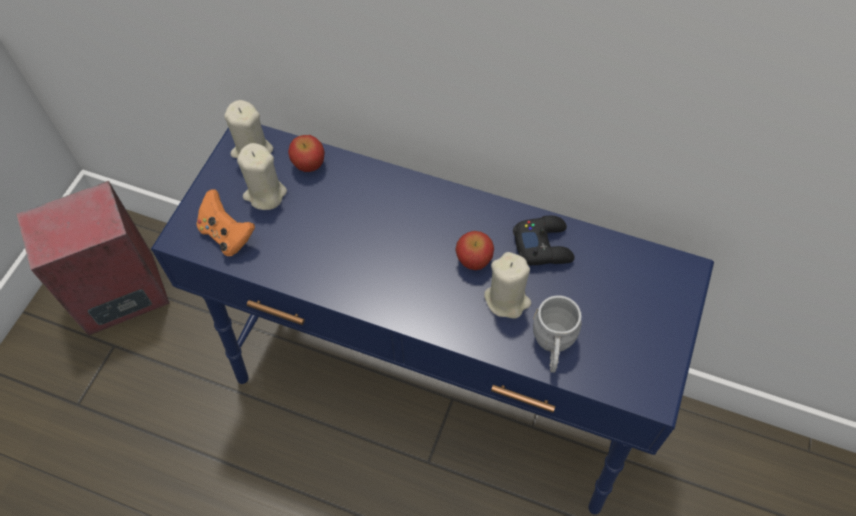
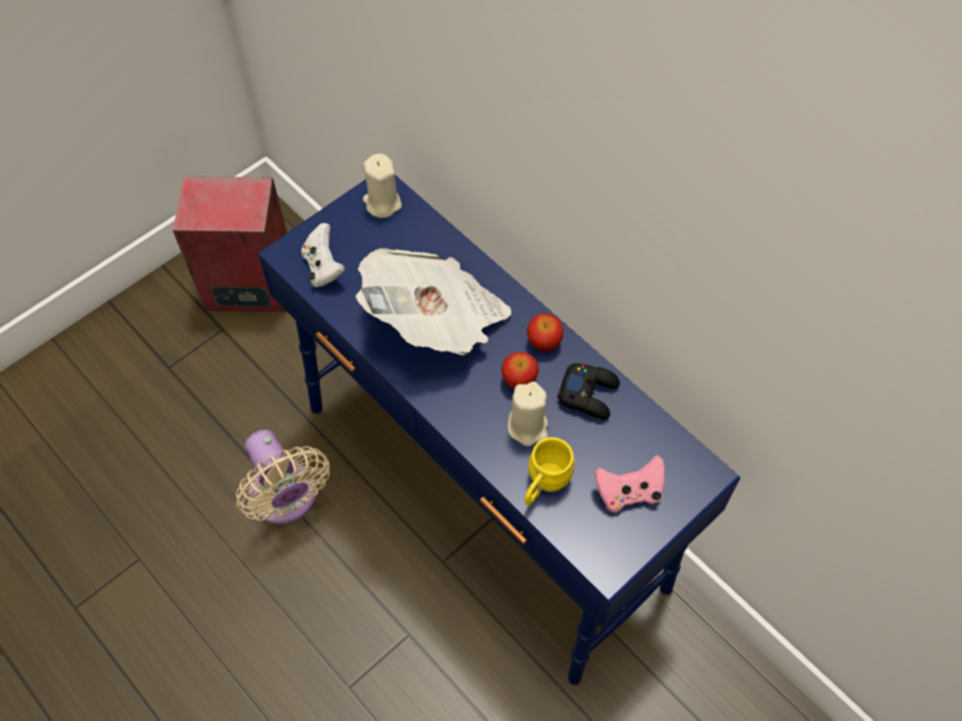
camera: 25 degrees right, 0 degrees up
orange game controller [197,189,255,256] -> white game controller [301,223,345,287]
beige candle [237,143,287,210] -> none
apple [288,135,325,172] -> apple moved to [527,313,564,351]
grey mug [533,295,581,373] -> yellow mug [525,437,575,505]
none -> beige fan [236,430,330,525]
none -> newspaper [355,248,512,356]
none -> pink game controller [595,455,665,512]

